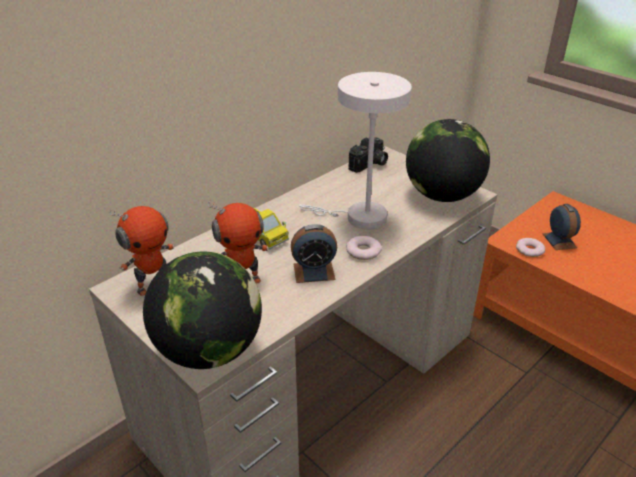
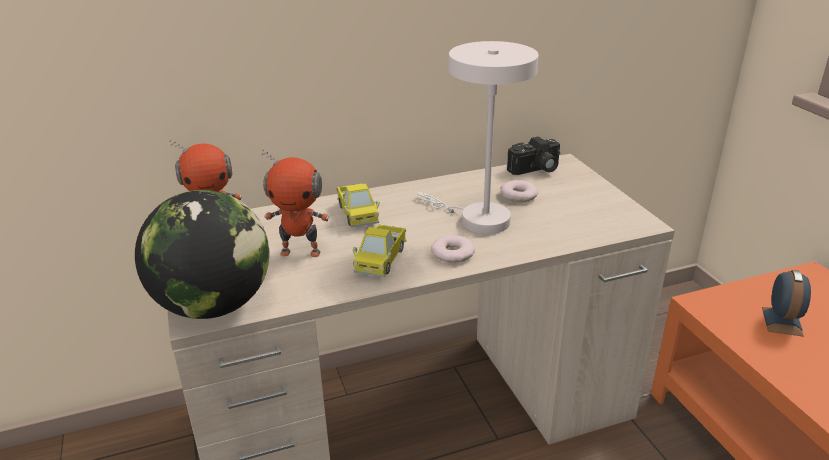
camera: 25 degrees right, 5 degrees down
alarm clock [291,224,337,283] -> toy truck [353,224,406,277]
globe [406,119,490,202] -> none
donut [516,238,545,257] -> donut moved to [500,180,538,202]

